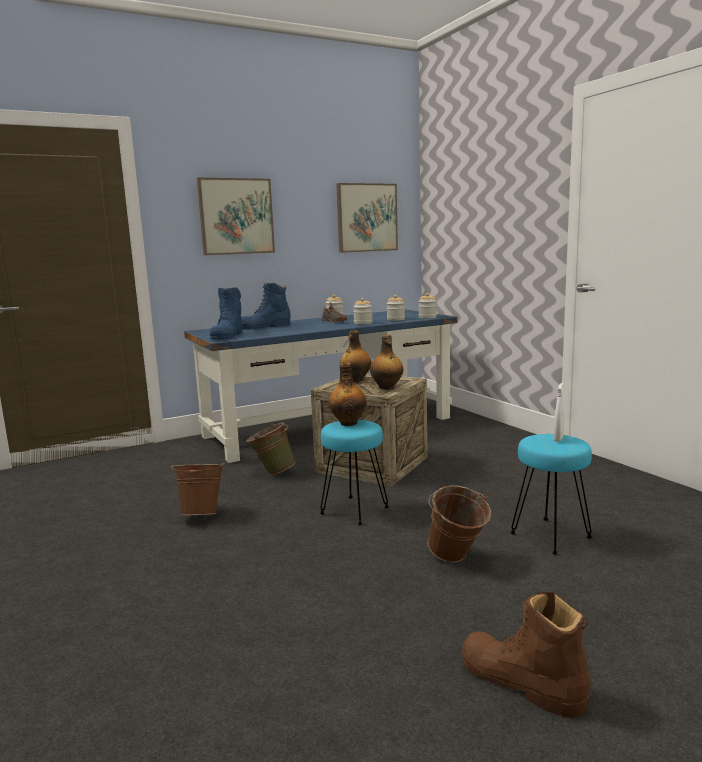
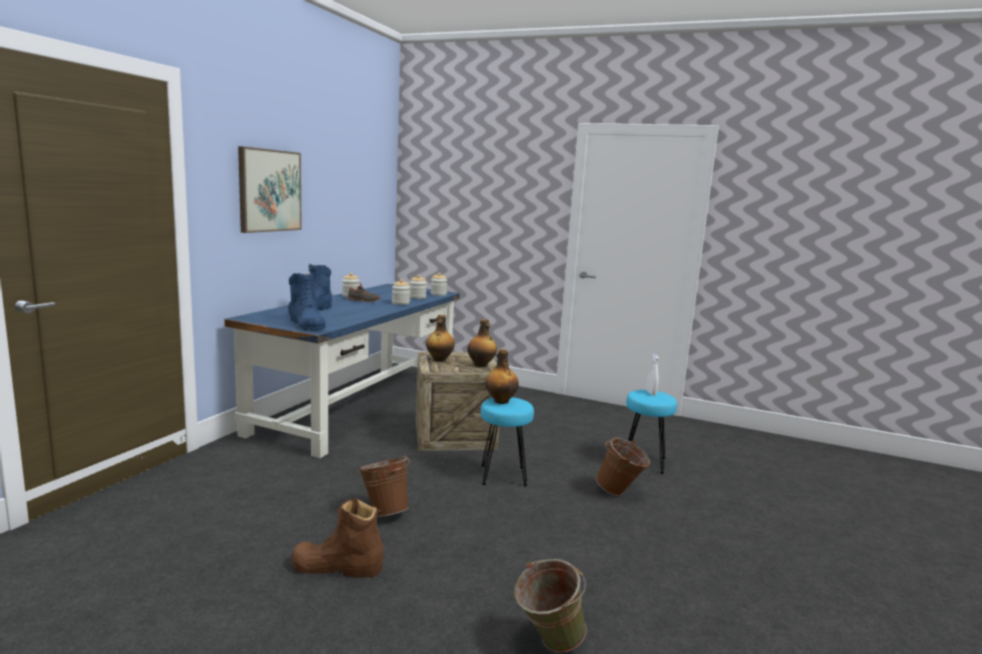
camera: 40 degrees left, 0 degrees up
green bucket [246,423,296,475] -> green bucket moved to [514,559,586,653]
picture [336,183,398,253] -> none
brown boot [462,592,590,718] -> brown boot moved to [291,498,384,578]

